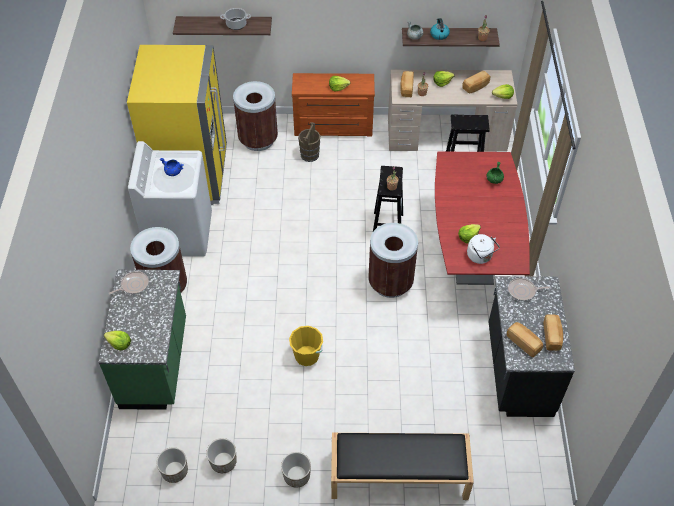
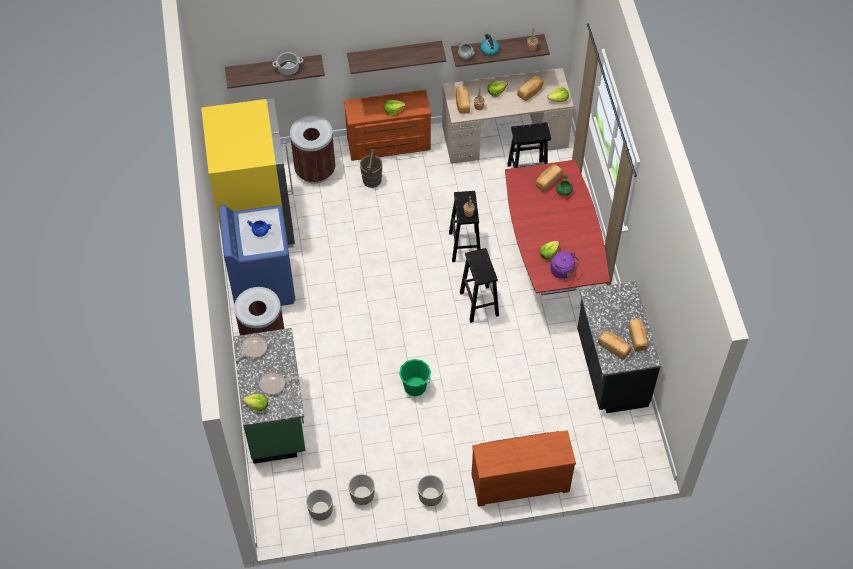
camera: 10 degrees left, 5 degrees up
white washing machine [128,141,212,257] -> blue washing machine [219,205,295,306]
yellow bucket [289,326,323,366] -> green bucket [399,359,431,396]
black bench [331,433,474,500] -> brown dresser [472,430,576,507]
brown trash can [368,223,418,298] -> black stool [460,248,499,323]
white kettle [467,234,500,264] -> purple kettle [550,252,580,279]
frying pan [508,278,550,301] -> frying pan moved to [259,372,298,395]
none -> shelf [347,41,447,74]
none -> bread [536,164,563,192]

